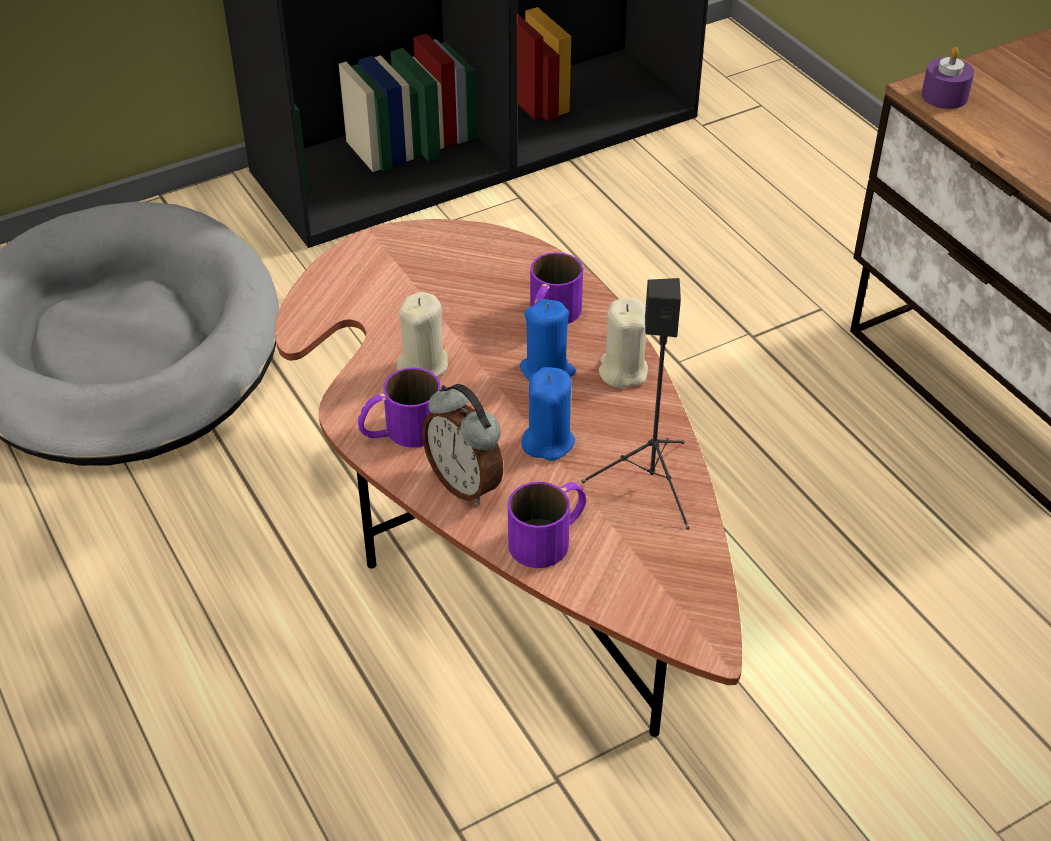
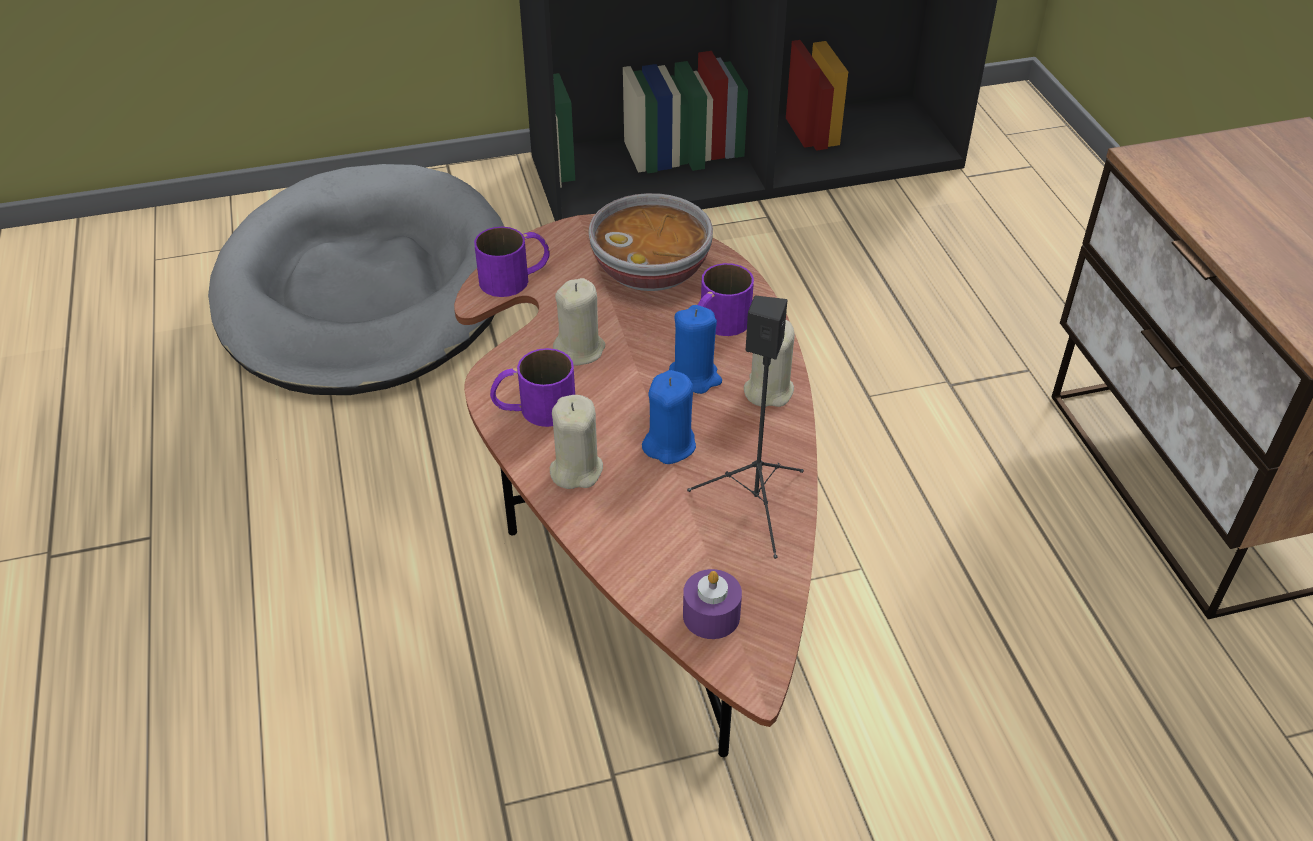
camera: 15 degrees right, 0 degrees up
alarm clock [422,384,503,505] -> beige candle [550,395,603,489]
purple mug [508,482,586,568] -> purple mug moved to [474,227,550,297]
purple candle [921,47,974,109] -> purple candle moved to [683,569,742,639]
none -> bowl [588,193,713,291]

